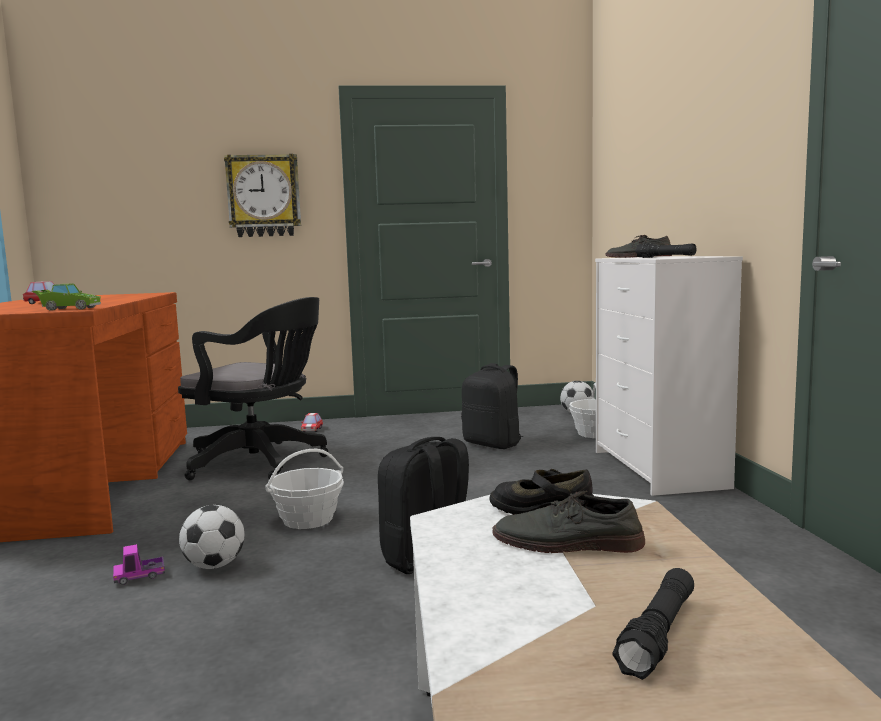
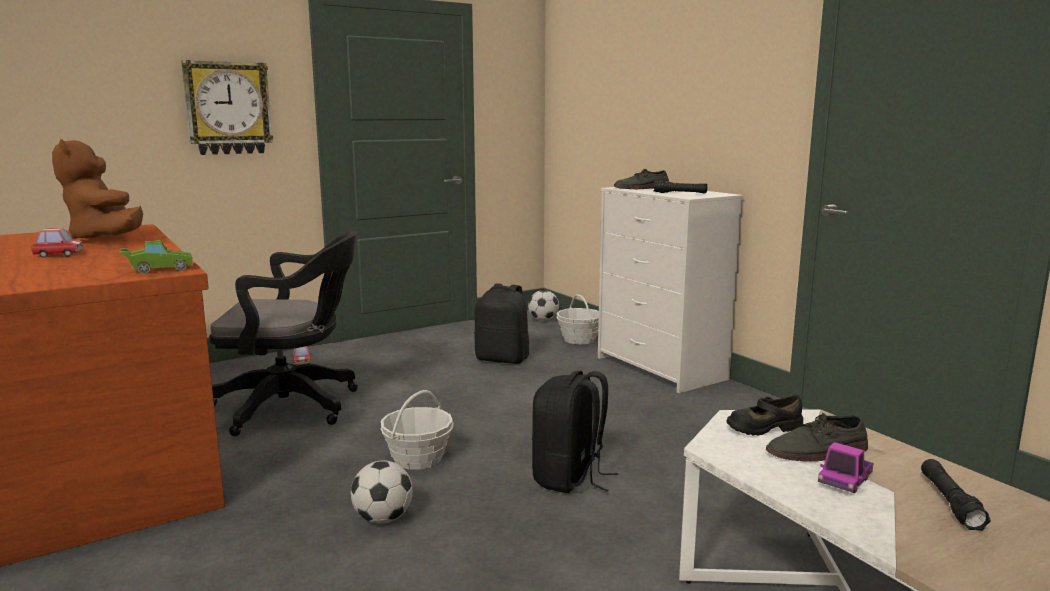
camera: 25 degrees left, 5 degrees up
toy truck [113,544,165,585] -> toy truck moved to [818,442,873,493]
none -> brown plush toy [52,139,143,240]

